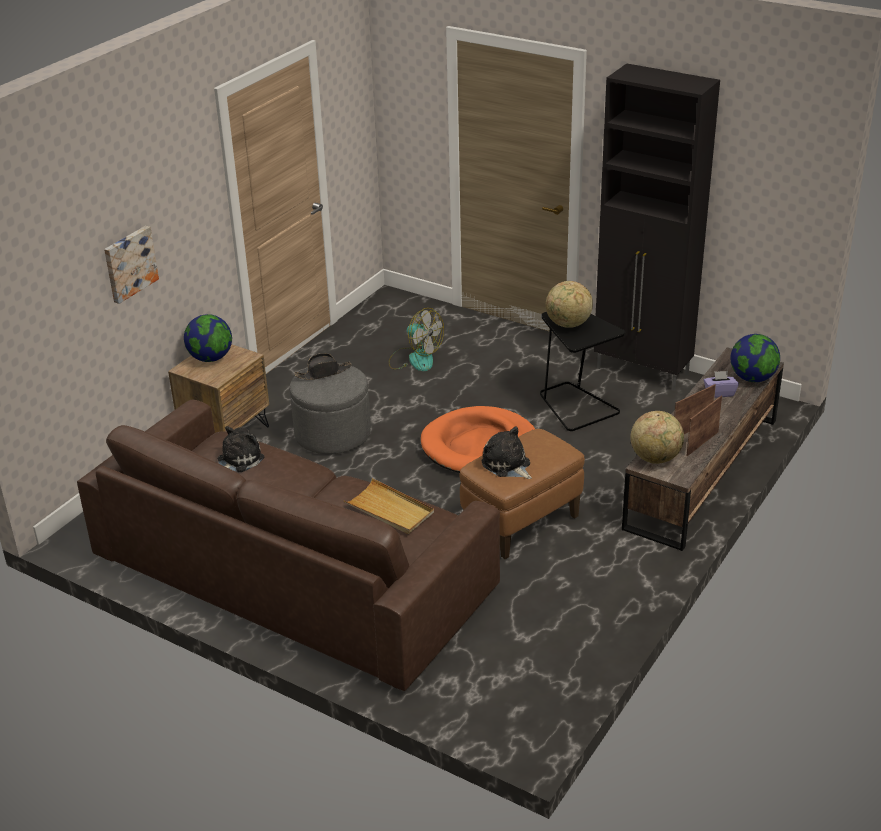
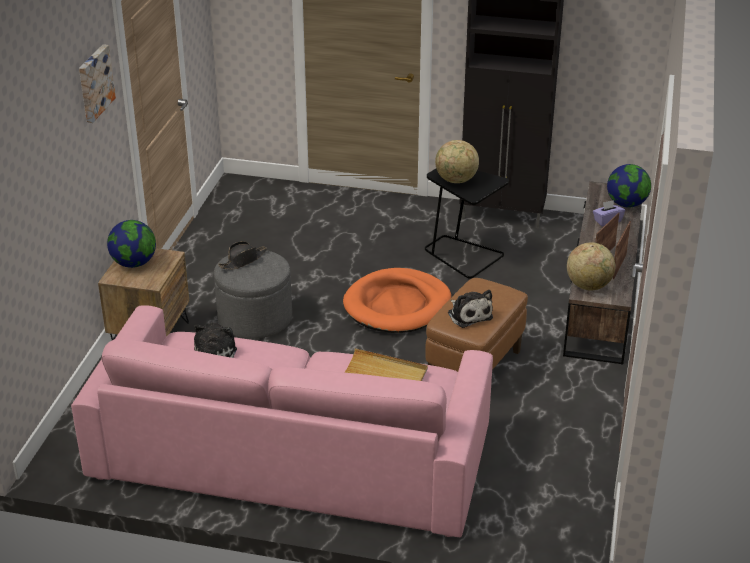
camera: 20 degrees left, 0 degrees up
brown sofa [77,400,500,691] -> pink sofa [71,305,493,537]
picture [104,226,159,304] -> picture moved to [79,44,116,123]
fan [389,308,444,371] -> none
plush toy [481,426,532,479] -> plush toy turned 150 degrees counterclockwise [448,290,493,328]

